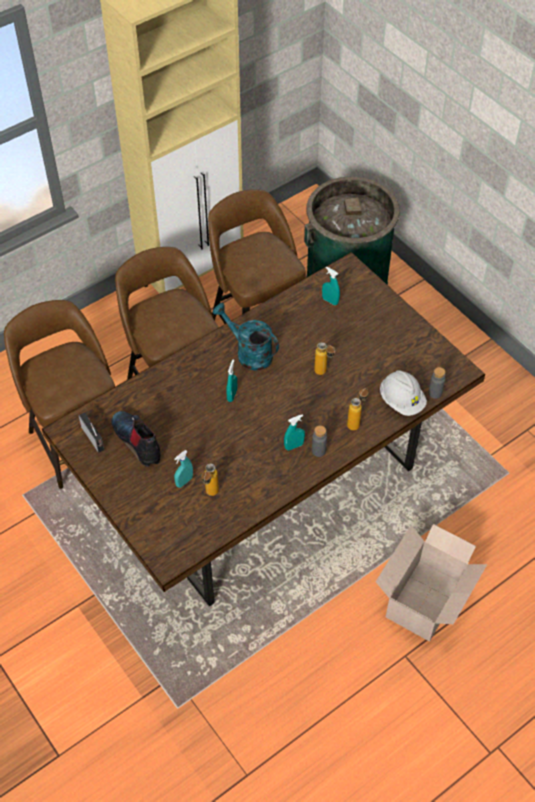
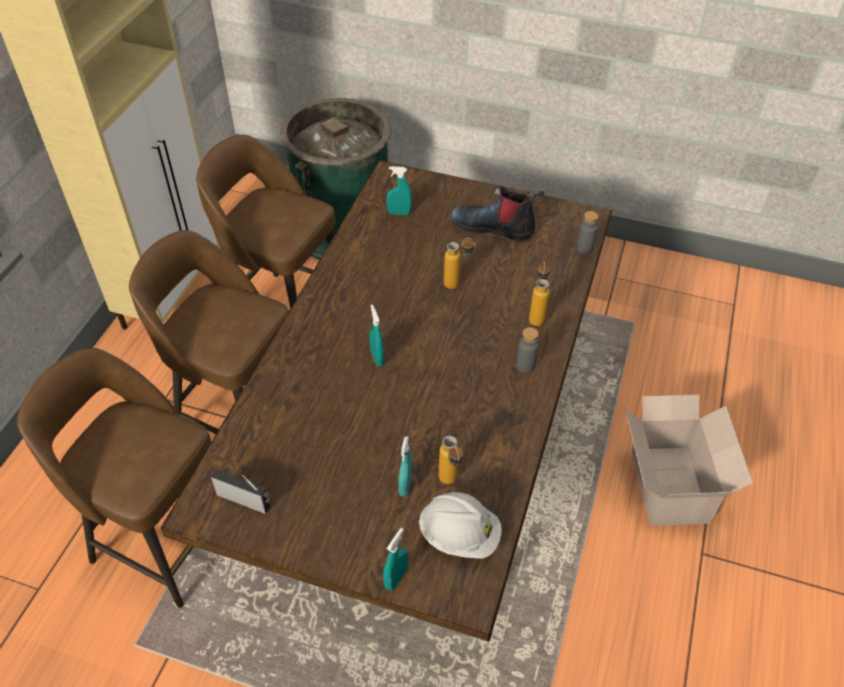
camera: 35 degrees left, 5 degrees down
boot [111,411,161,467] -> boot moved to [451,185,544,242]
turquoise watering can [212,303,279,370] -> none
turquoise spray bottle [284,414,305,450] -> turquoise spray bottle moved to [383,528,408,590]
white hard hat [380,370,427,416] -> white hard hat moved to [418,492,502,559]

